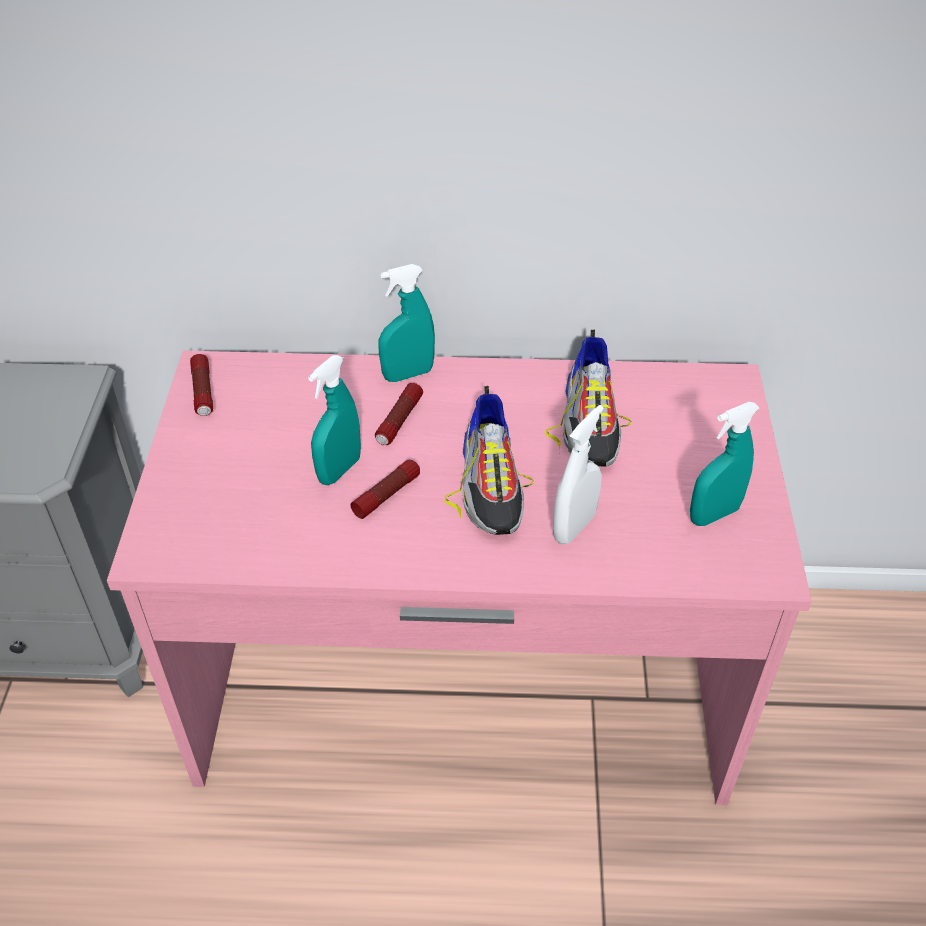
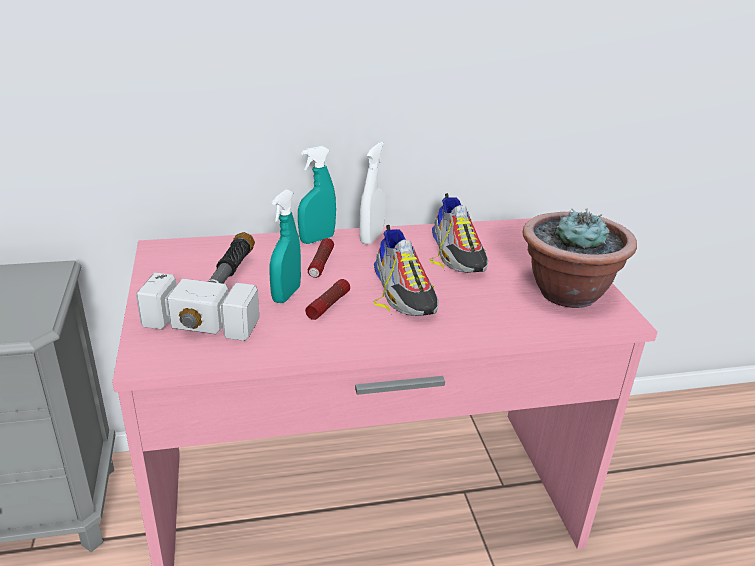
camera: 15 degrees left, 15 degrees down
flashlight [190,354,213,416] -> none
white spray bottle [553,405,604,544] -> white spray bottle moved to [359,142,385,245]
turquoise spray bottle [690,402,760,526] -> potted plant [523,208,637,308]
none -> hammer [136,232,259,341]

